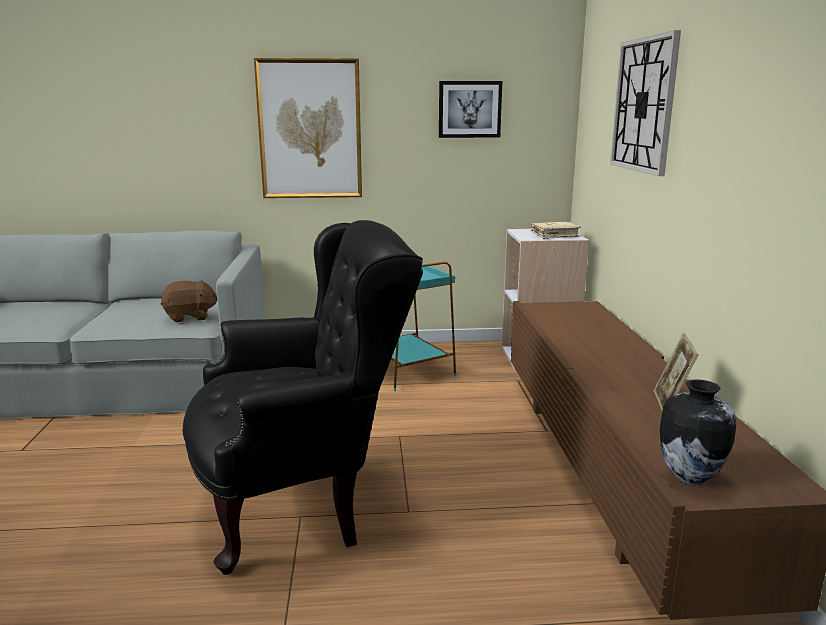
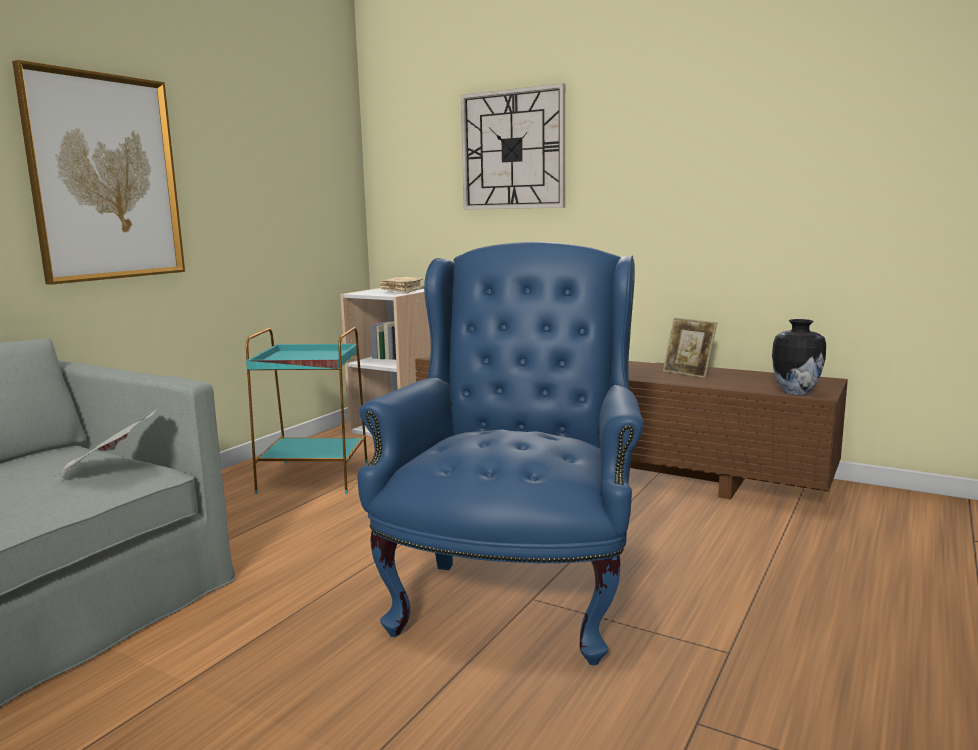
camera: 55 degrees left, 5 degrees down
brown plush toy [161,281,217,322] -> newspaper [55,410,156,477]
black armchair [183,220,423,575] -> blue armchair [358,242,644,665]
picture [439,81,502,138] -> none

